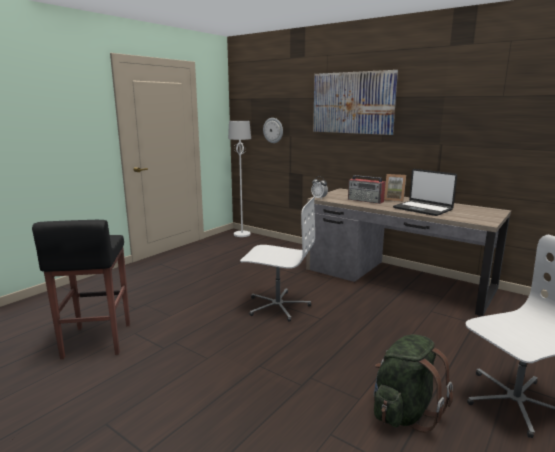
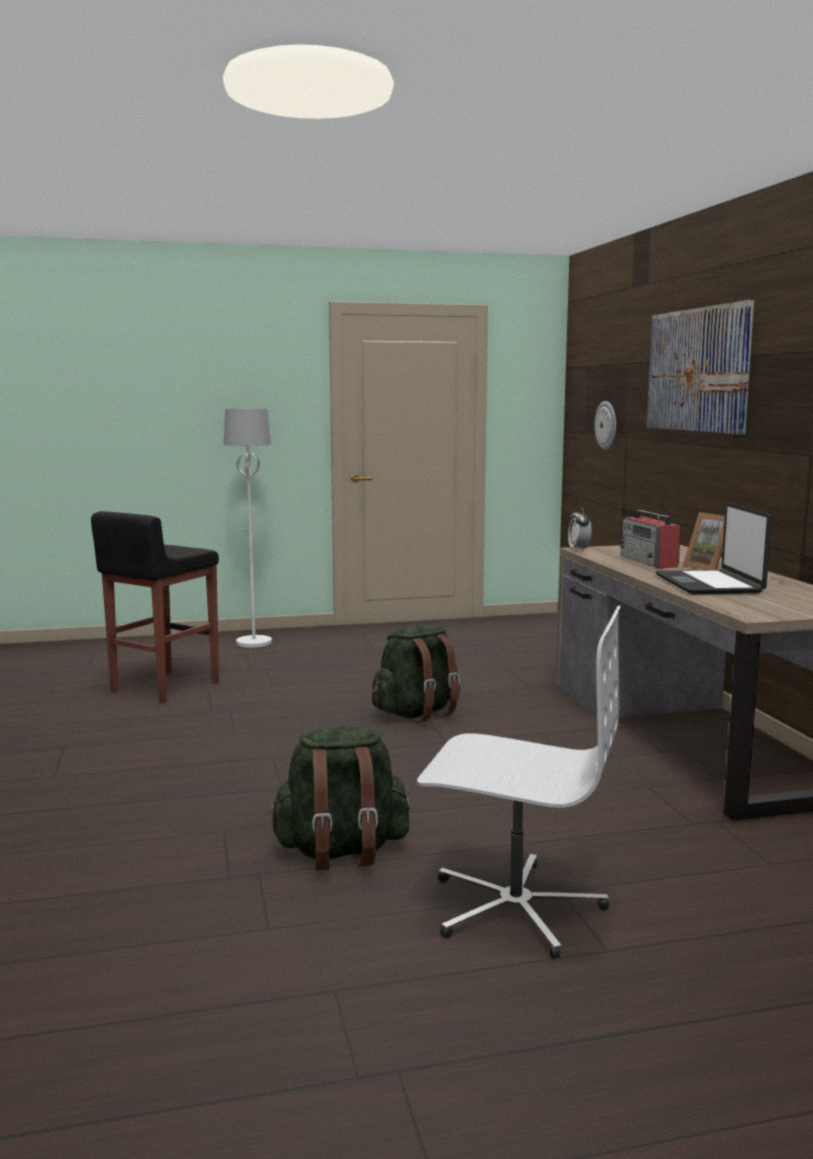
camera: 40 degrees right, 5 degrees down
white floor lamp [228,121,251,237] -> white floor lamp moved to [224,408,272,648]
white office chair [240,197,315,322] -> green backpack [372,624,460,723]

